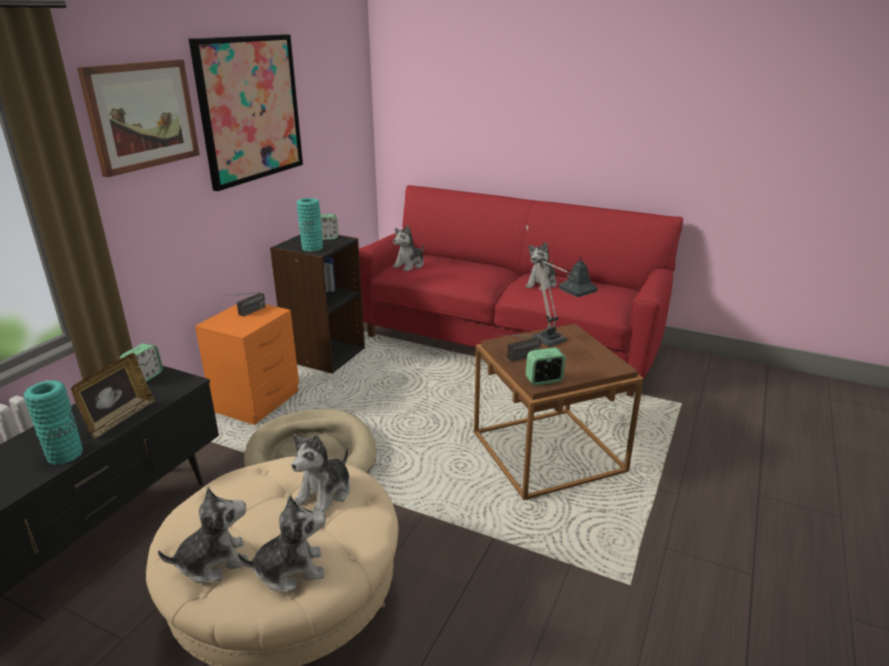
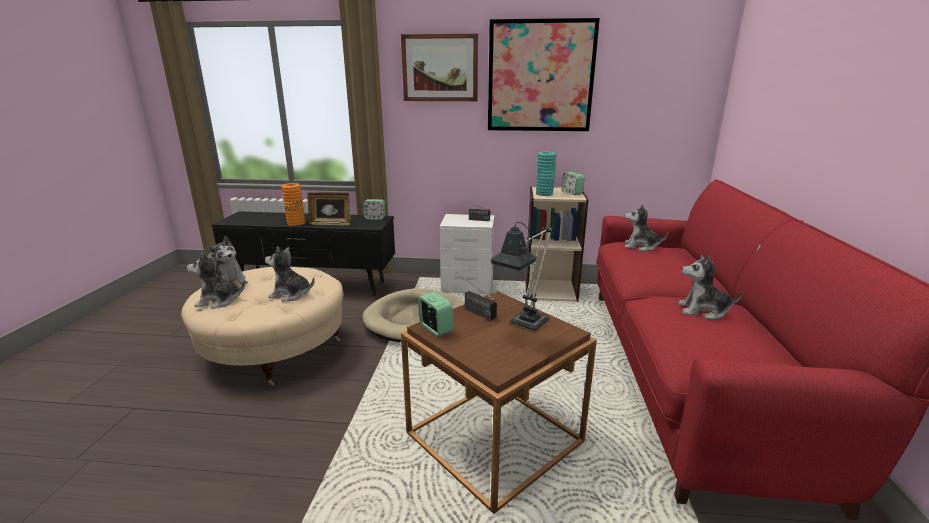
camera: 70 degrees right, 5 degrees down
turquoise vase [24,381,83,465] -> orange vase [281,183,305,226]
orange nightstand [195,304,299,425] -> white nightstand [440,214,495,294]
plush toy [237,495,326,591] -> plush toy turned 120 degrees clockwise [187,252,245,309]
black bookcase [270,235,365,373] -> beige bookcase [525,187,589,302]

